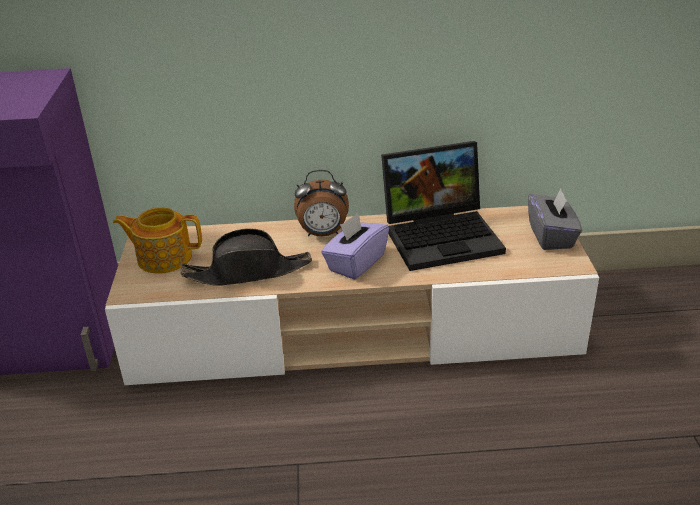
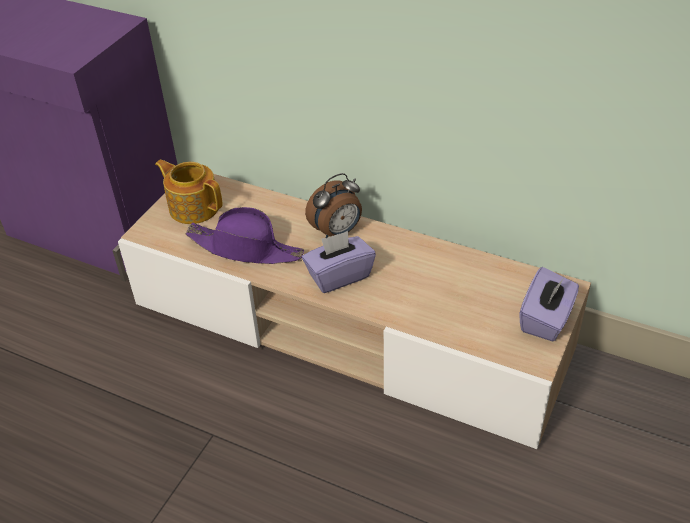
camera: 30 degrees right, 10 degrees up
black hat [180,228,312,286] -> purple hat [186,207,304,264]
alarm clock [294,170,349,236] -> alarm clock turned 60 degrees counterclockwise [305,173,362,238]
laptop [381,141,506,271] -> none
grey tissue box [528,188,582,250] -> purple tissue box [519,267,579,341]

